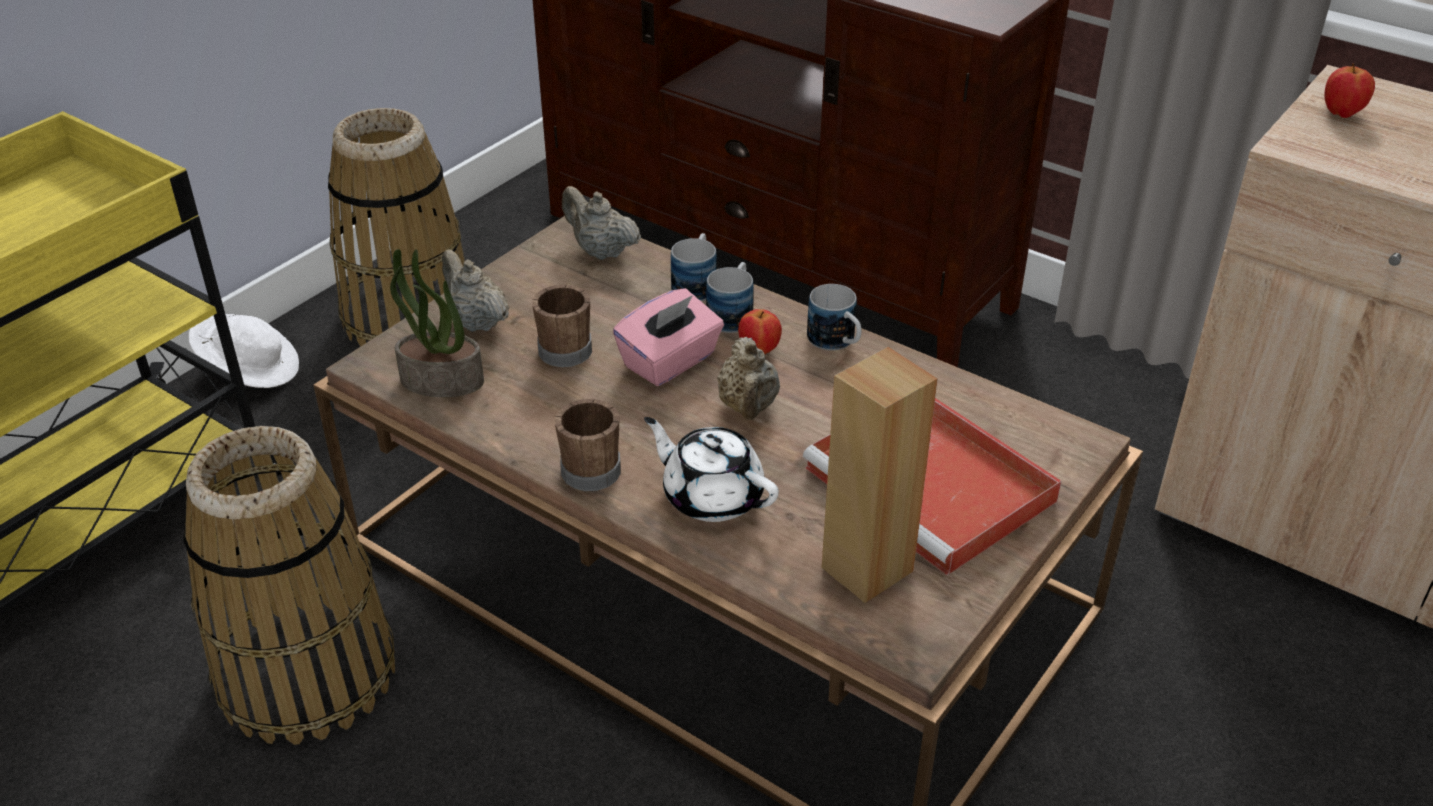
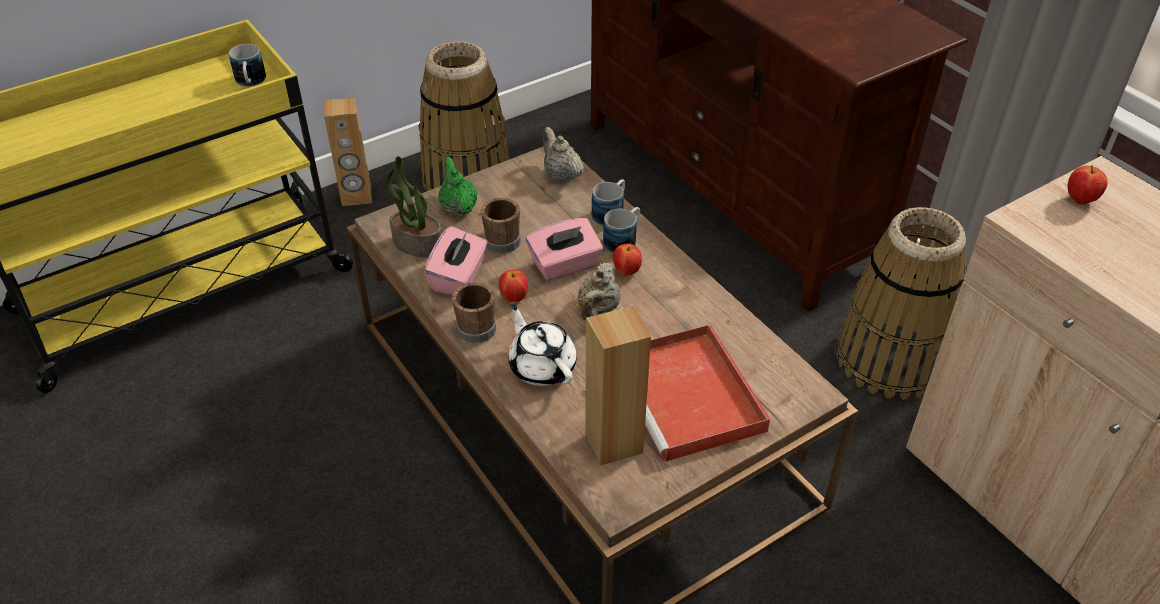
camera: 20 degrees right, 5 degrees up
basket [183,426,395,745] -> basket moved to [837,207,967,400]
white hat [189,314,299,388] -> brown speaker [324,98,372,206]
beige teapot [442,250,509,332] -> green teapot [438,157,477,216]
mug [807,284,862,351] -> mug moved to [229,44,266,87]
none -> pink tissue box [424,226,487,295]
none -> apple [499,270,528,302]

